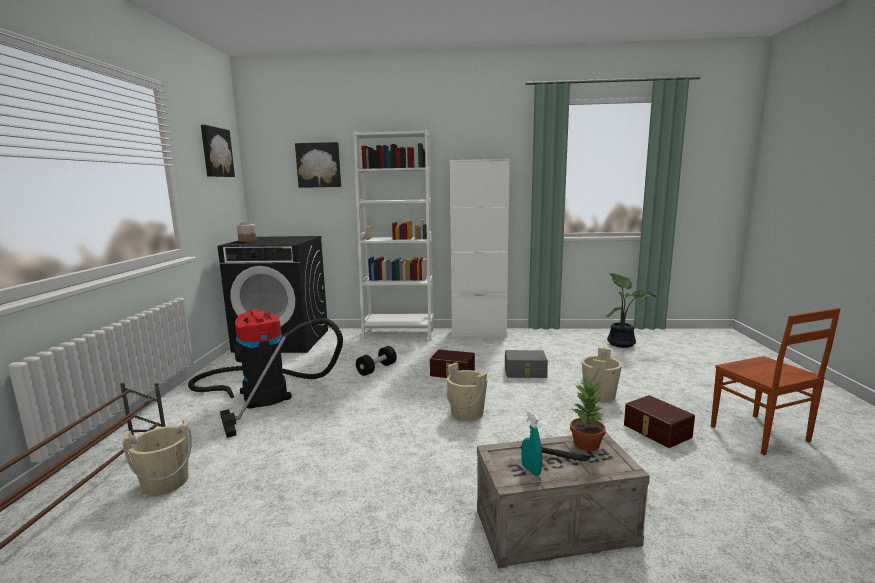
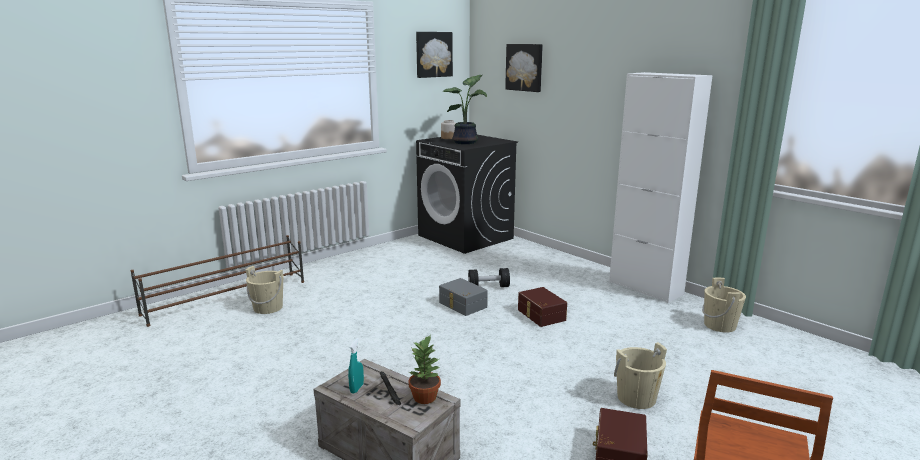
camera: 45 degrees right, 5 degrees up
vacuum cleaner [188,309,343,438] -> none
white bookcase [354,130,434,341] -> none
beige bucket [447,362,488,421] -> beige bucket moved to [702,278,746,332]
grey storage box [505,350,548,378] -> grey storage box moved to [439,278,488,316]
potted plant [606,273,656,348] -> potted plant moved to [442,75,487,144]

